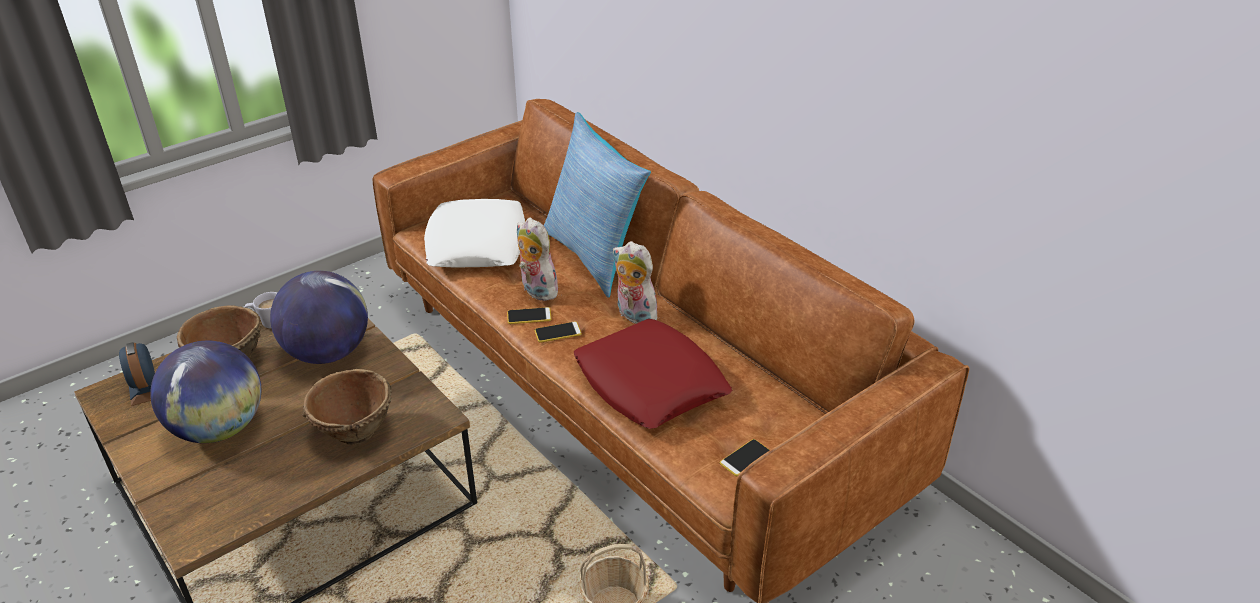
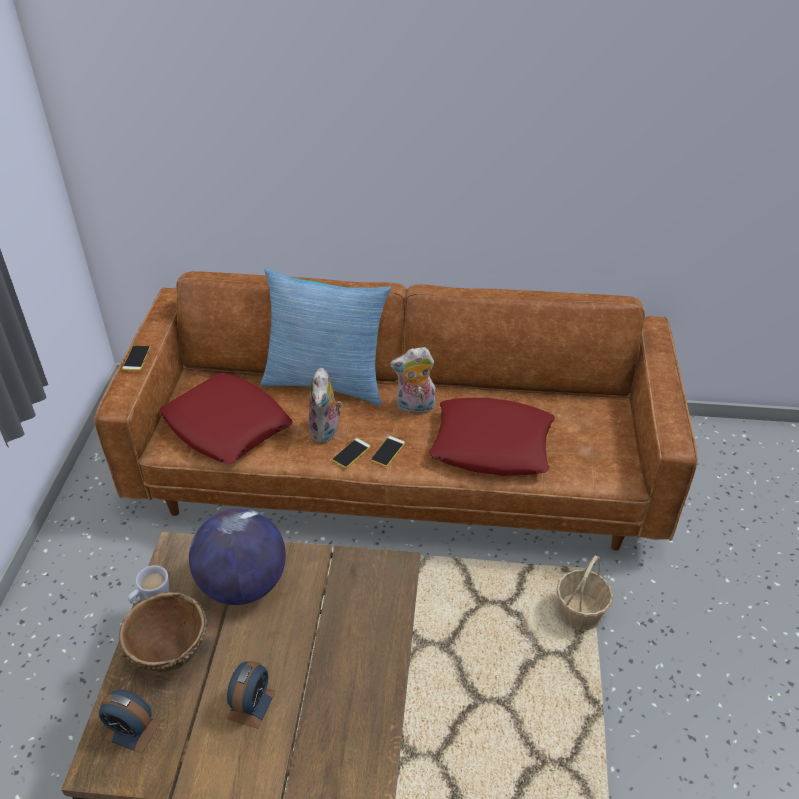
camera: 45 degrees left, 5 degrees up
globe [150,341,261,443] -> alarm clock [227,661,276,729]
brown bowl [302,369,392,445] -> none
white pillow [424,199,525,267] -> red pillow [159,373,293,464]
plush toy [517,218,559,301] -> plush toy turned 90 degrees counterclockwise [308,368,342,444]
phone [720,439,770,476] -> phone moved to [122,345,151,371]

